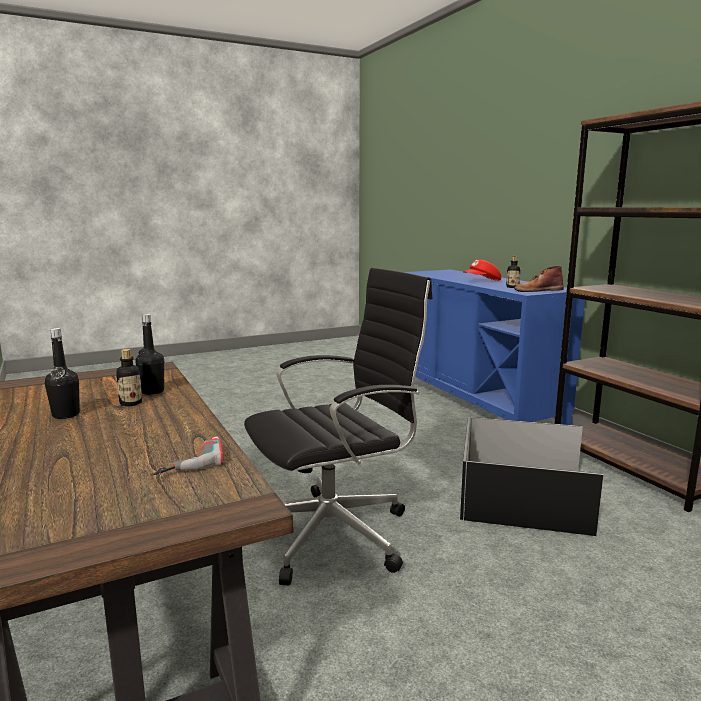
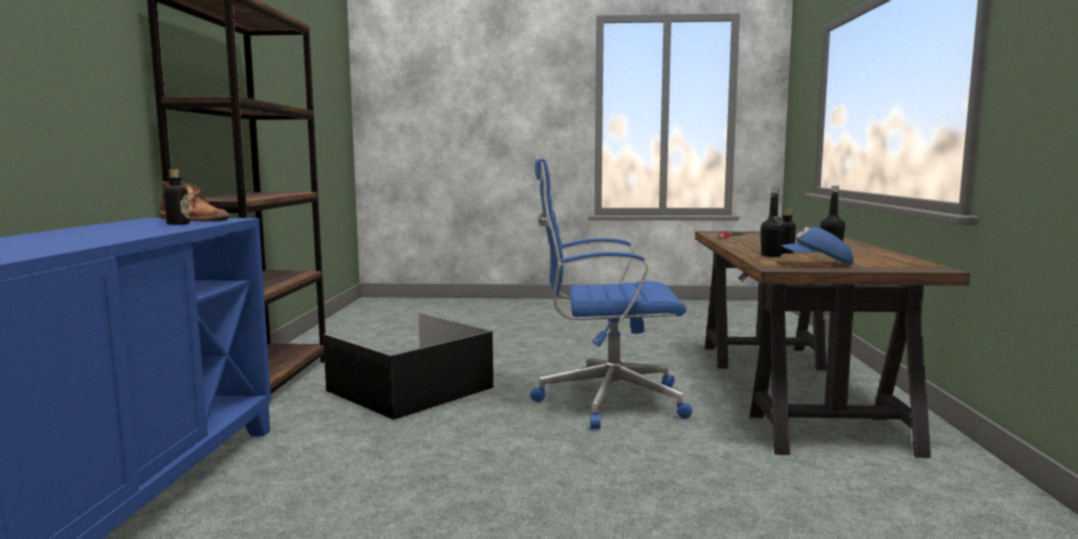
camera: 150 degrees left, 5 degrees down
black office chair [244,268,433,586] -> blue office chair [530,159,692,429]
red cap [463,260,501,281] -> none
none -> blue cap [781,227,853,265]

